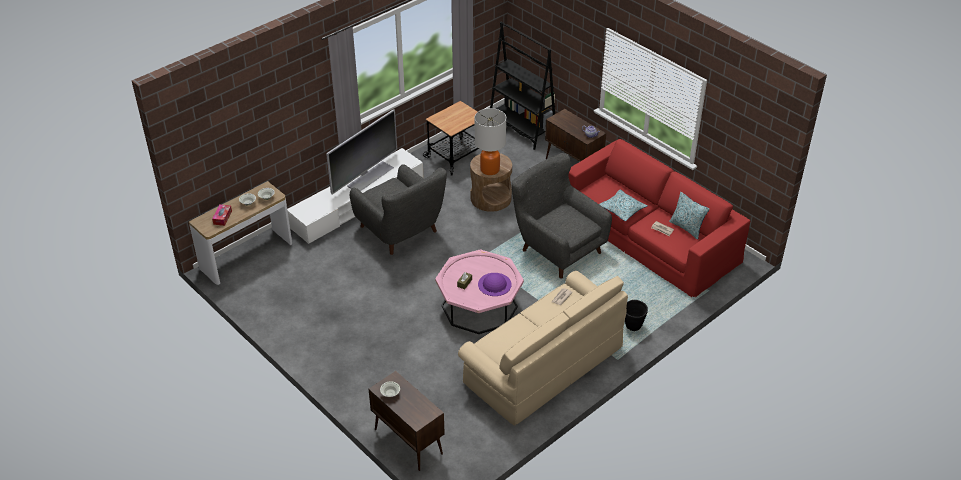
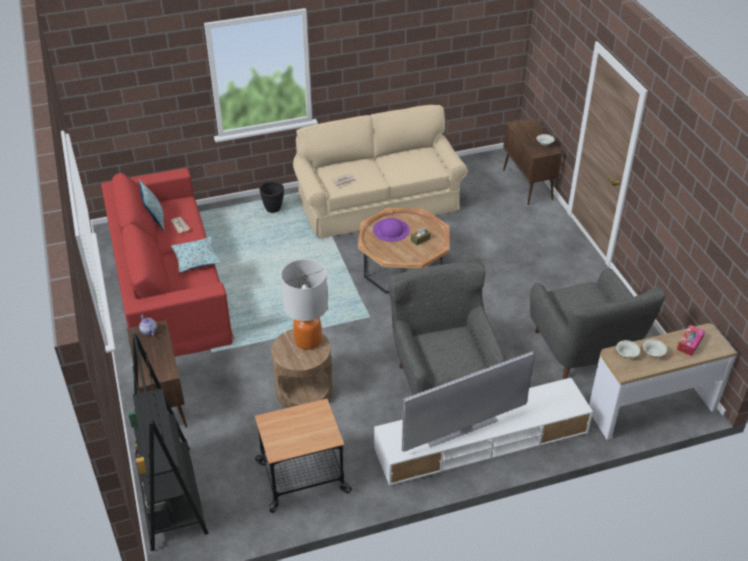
camera: 155 degrees left, 0 degrees up
pink coffee table [435,249,524,334] -> brown coffee table [358,208,449,293]
grey armchair [511,153,612,279] -> grey armchair moved to [530,268,665,379]

